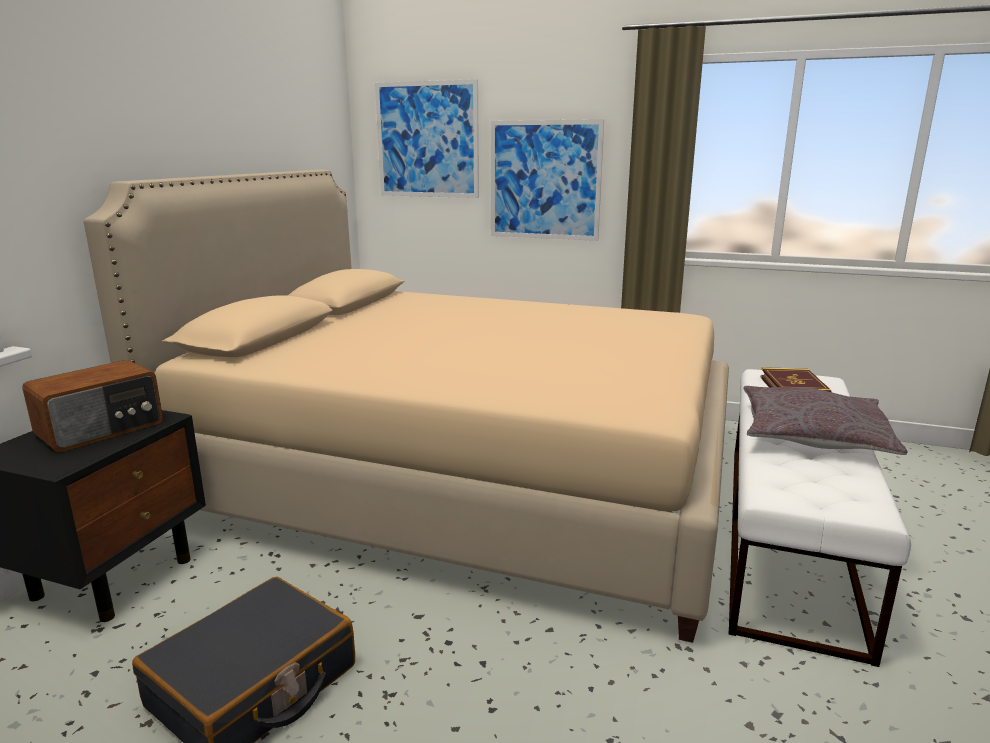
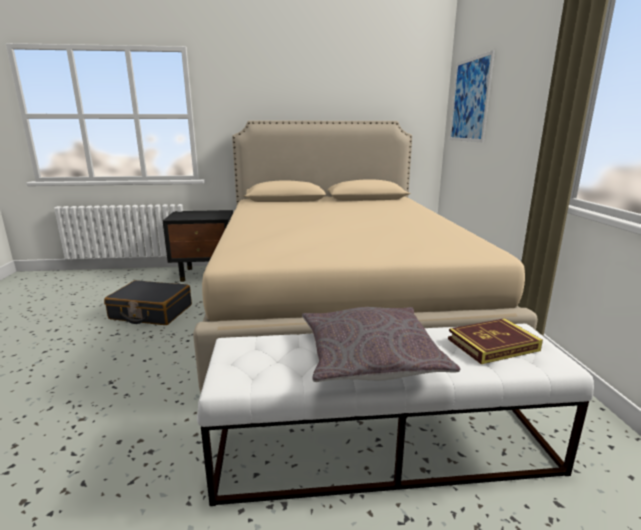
camera: 65 degrees right, 0 degrees up
radio [22,360,163,452] -> none
picture [491,119,604,241] -> none

